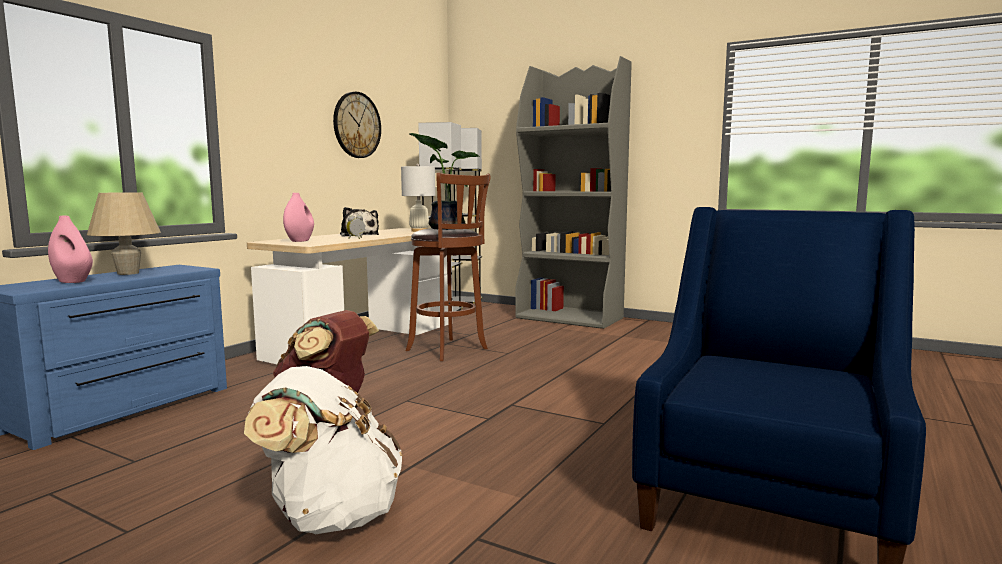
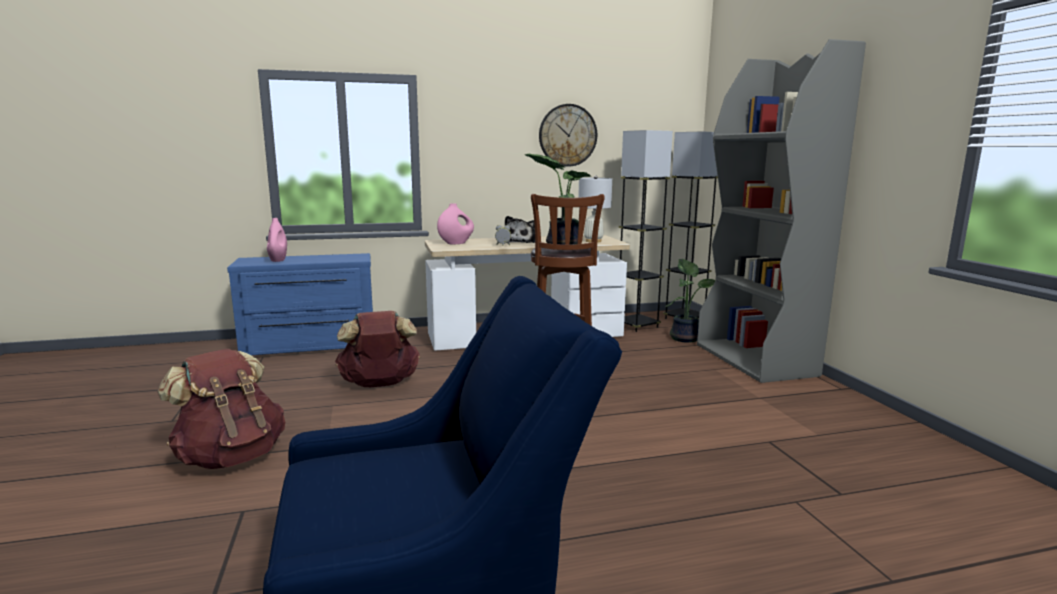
camera: 45 degrees right, 5 degrees up
beige table lamp [87,192,161,275] -> none
white backpack [244,366,402,534] -> brown backpack [157,349,285,469]
none -> potted plant [666,259,715,343]

